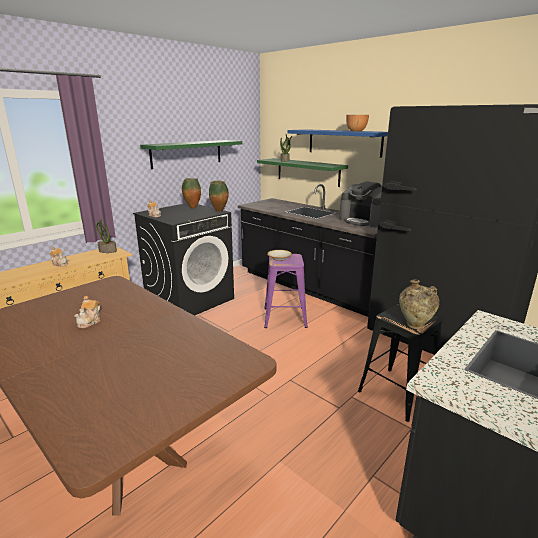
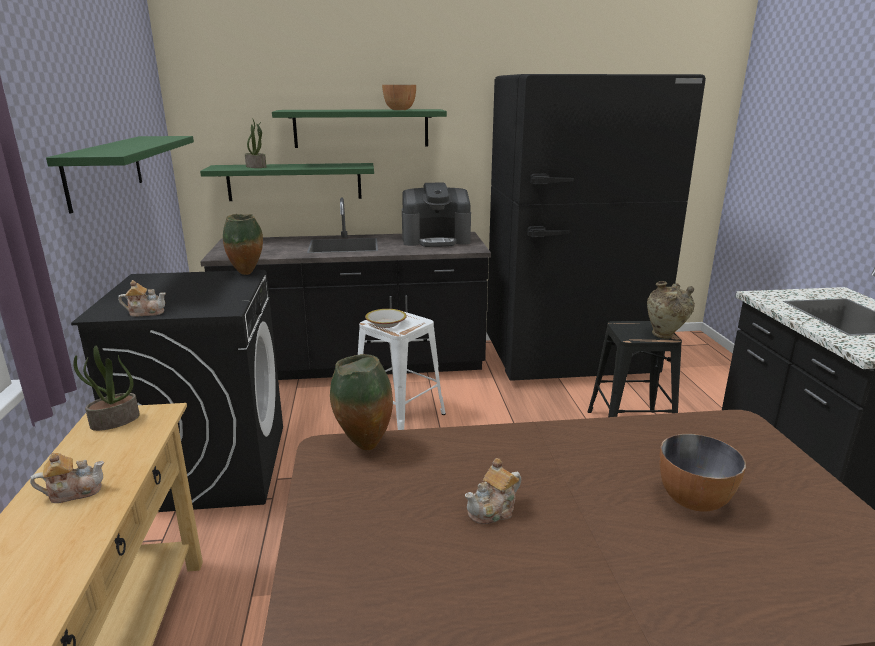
camera: 50 degrees left, 0 degrees up
teapot [74,296,100,328] -> teapot turned 90 degrees clockwise [465,458,521,524]
vase [182,178,201,208] -> vase moved to [330,354,393,450]
purple stool [264,254,308,328] -> white stool [358,311,446,430]
blue shelf [288,129,388,158] -> green shelf [272,109,447,148]
none -> bowl [659,434,746,512]

